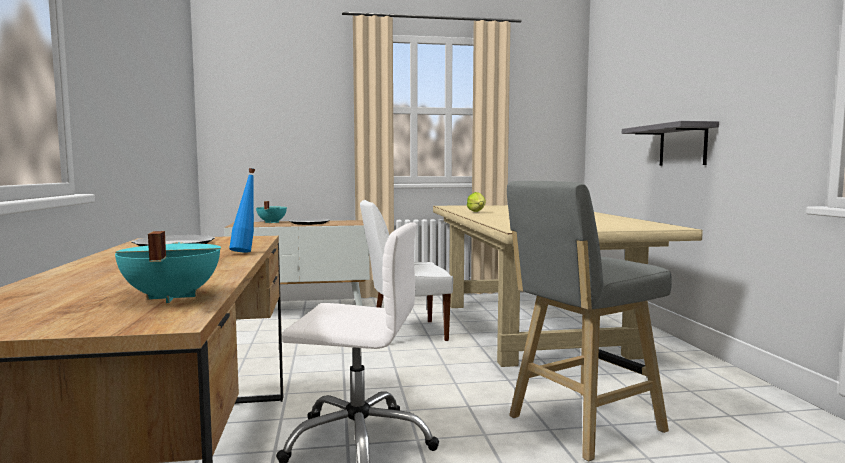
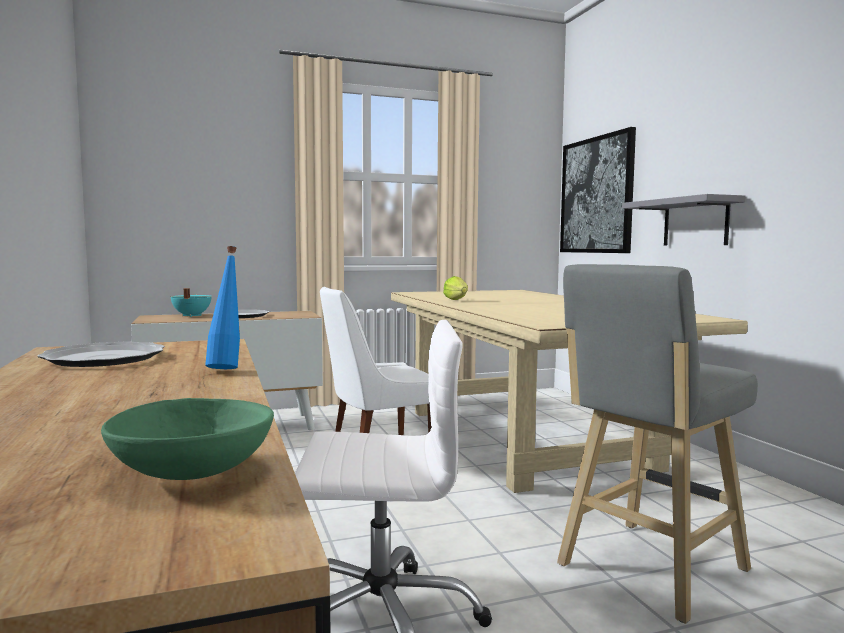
camera: 10 degrees left, 0 degrees up
turquoise cooking pot [115,231,221,303] -> green bowl [101,398,274,480]
none -> picture [560,127,636,253]

